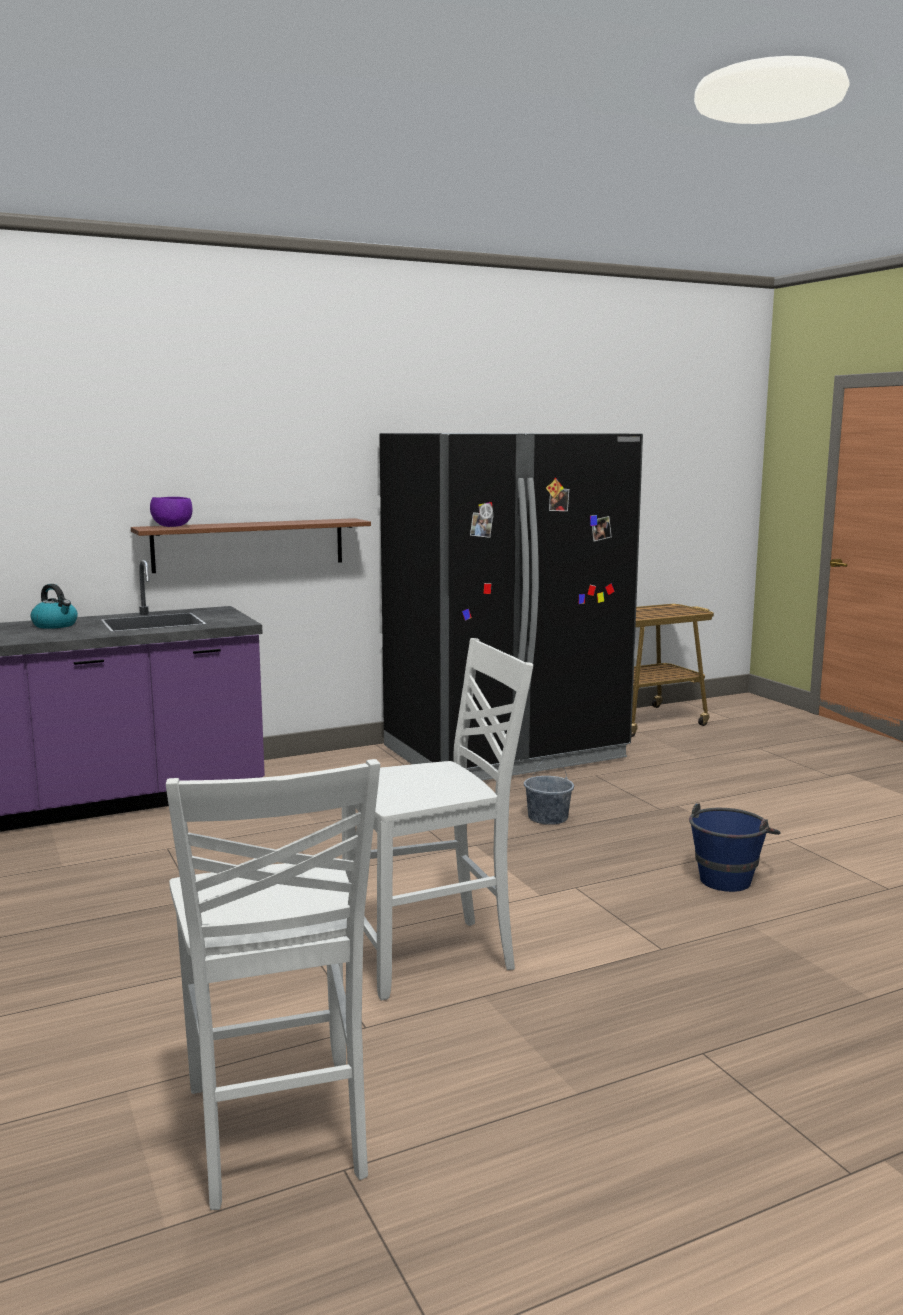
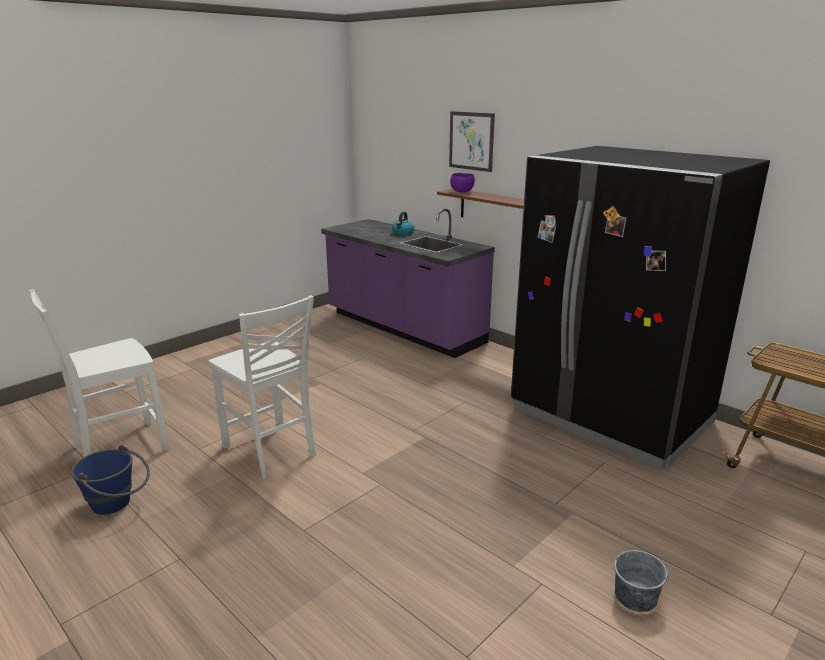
camera: 70 degrees right, 10 degrees up
grey bucket [524,757,574,825] -> grey bucket moved to [614,544,668,612]
blue bucket [689,803,780,892] -> blue bucket moved to [71,445,150,514]
none -> picture [449,111,495,172]

